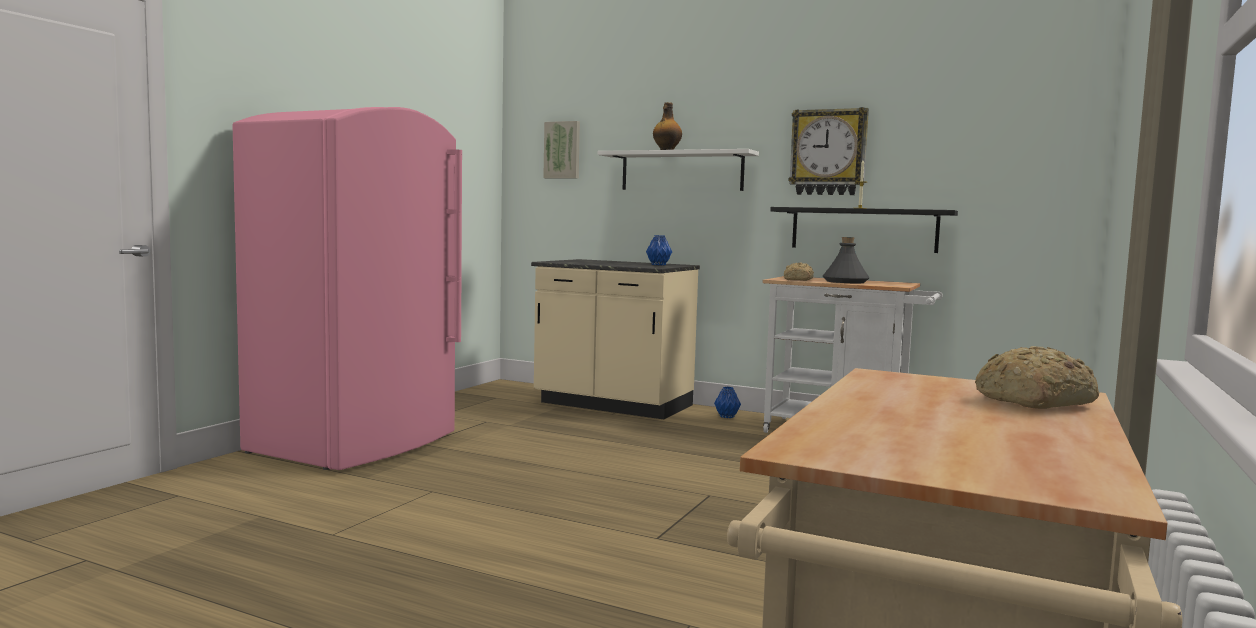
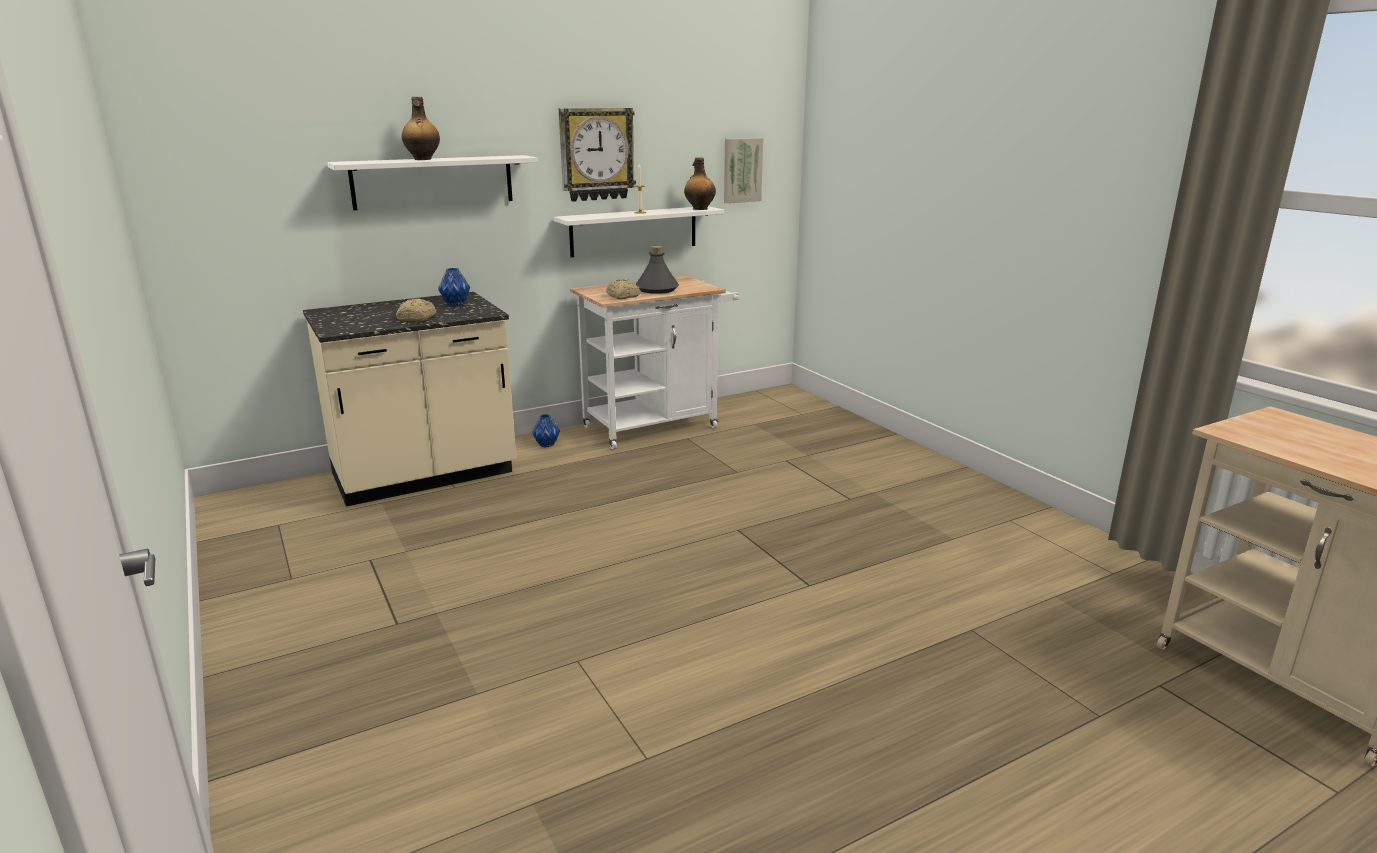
camera: 55 degrees left, 15 degrees up
pink fridge [233,107,462,470] -> none
picture [543,121,580,179] -> picture moved to [724,138,763,203]
black shelf [770,207,958,253] -> white shelf [554,206,724,257]
bread [975,346,1099,409] -> bread moved to [396,298,436,322]
none -> bottle [684,157,716,210]

